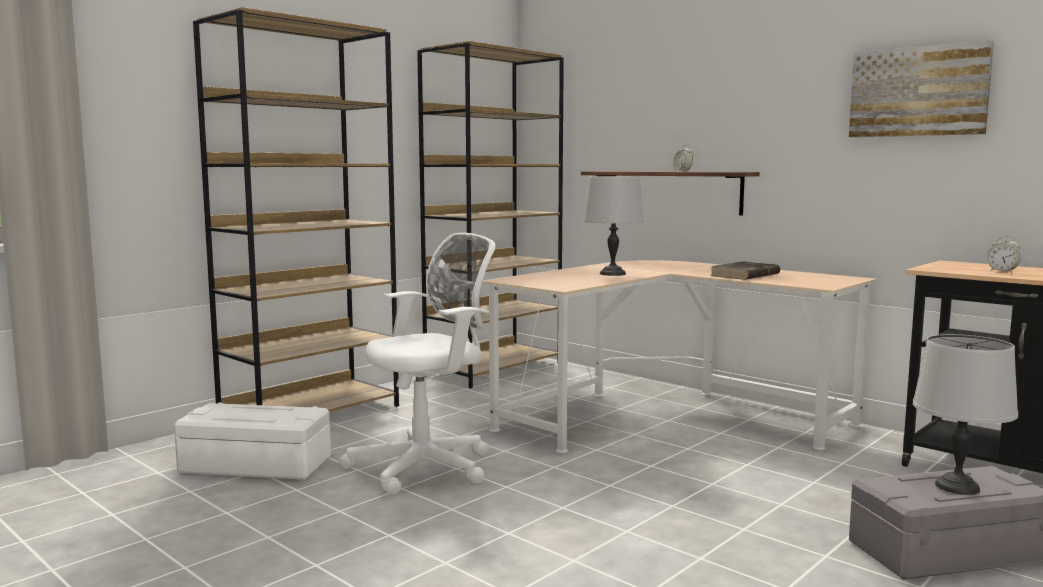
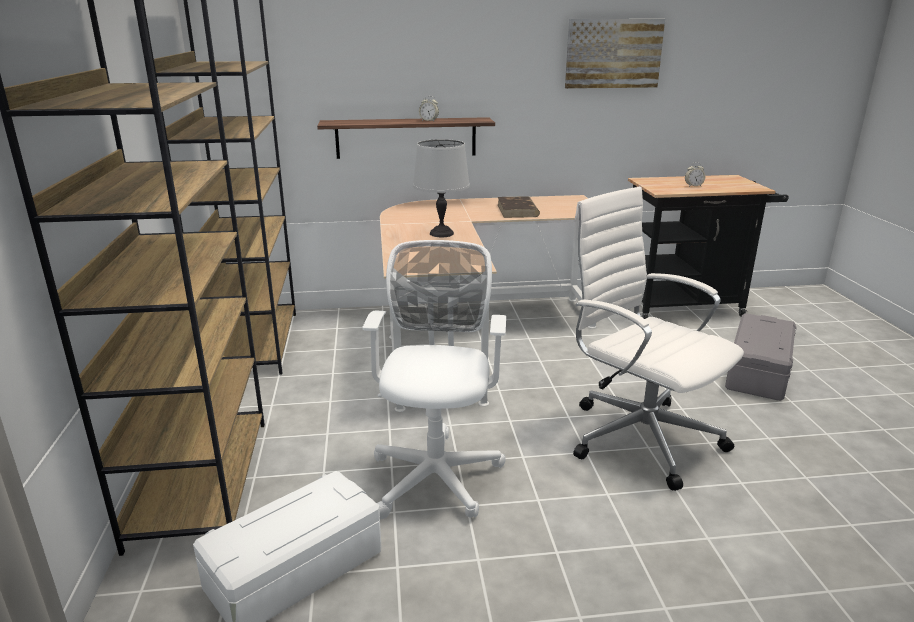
camera: 50 degrees left, 15 degrees up
grey table lamp [913,334,1018,495] -> none
none -> white office chair [573,187,744,491]

